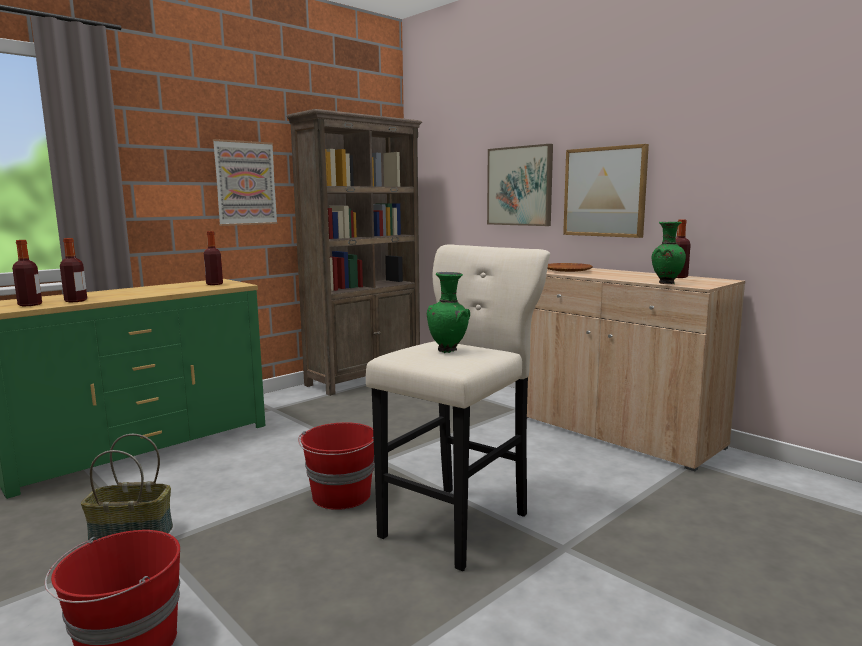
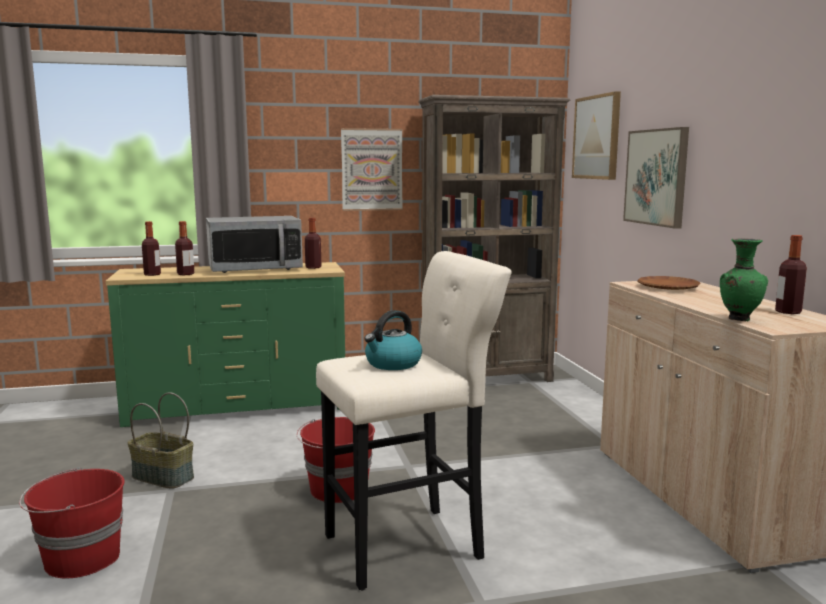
camera: 30 degrees right, 0 degrees up
green vase [427,272,470,353] -> kettle [364,310,422,370]
picture [563,144,649,238] -> picture moved to [572,91,621,180]
none -> microwave [206,216,303,273]

